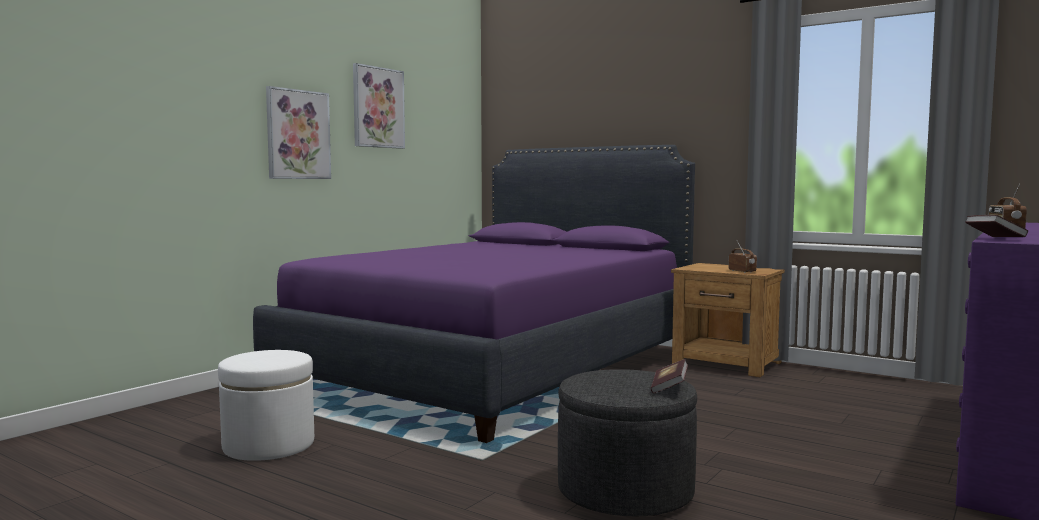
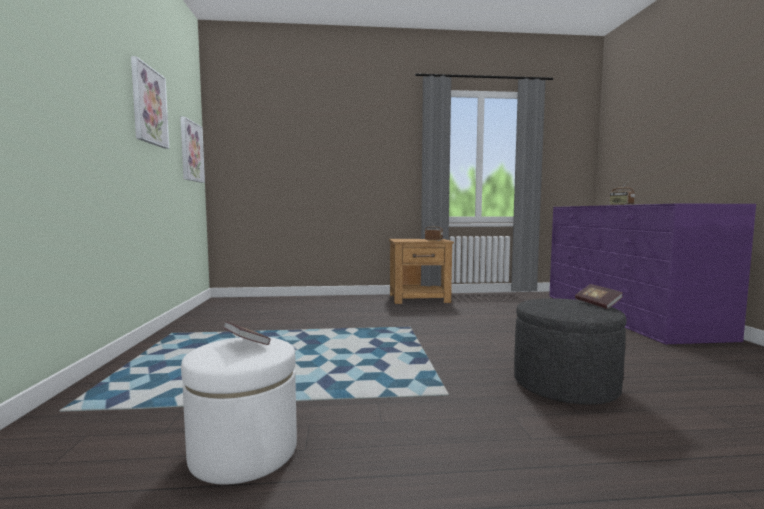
camera: 40 degrees left, 0 degrees up
purple bed [253,145,695,443] -> none
picture [266,86,331,179] -> picture moved to [180,116,205,183]
book [965,215,1028,237] -> book moved to [223,321,270,345]

